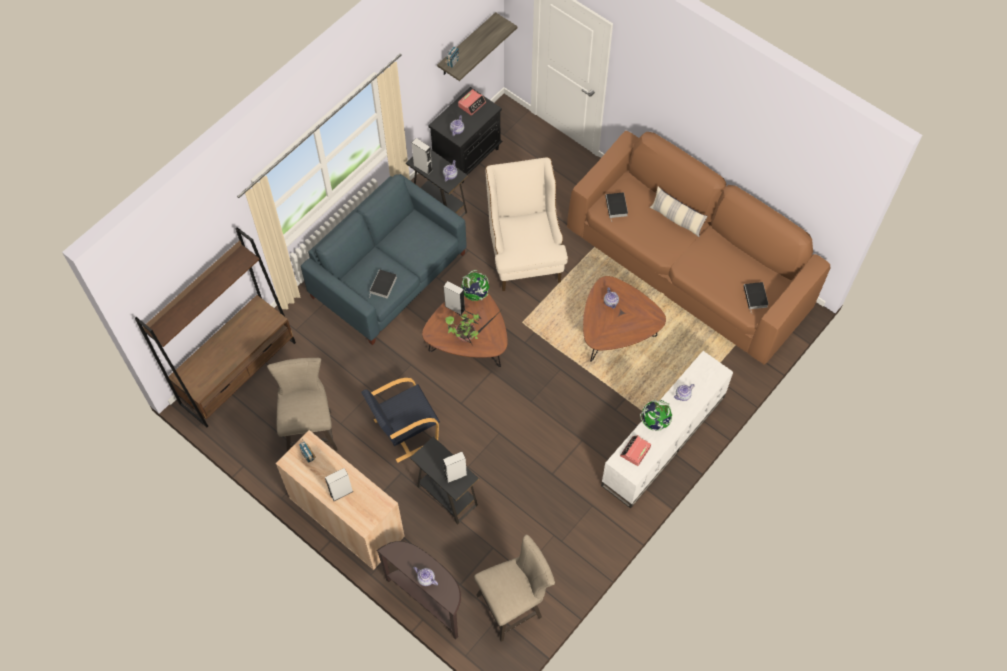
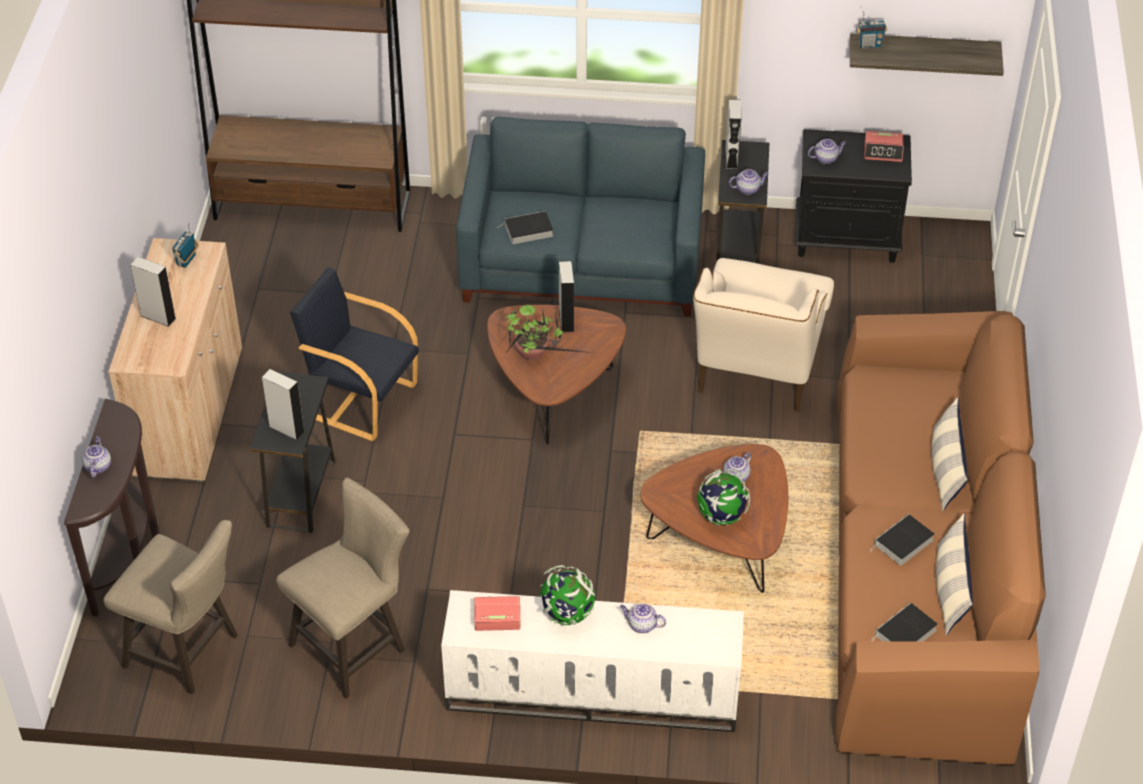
camera: 55 degrees right, 15 degrees down
beige stool [267,358,338,451] -> beige stool moved to [276,478,409,699]
globe [461,270,489,301] -> globe moved to [697,469,750,525]
beige armchair [486,157,568,291] -> beige armchair turned 150 degrees clockwise [693,258,834,412]
book [605,192,628,222] -> book moved to [870,514,935,565]
none -> pillow [936,514,973,635]

